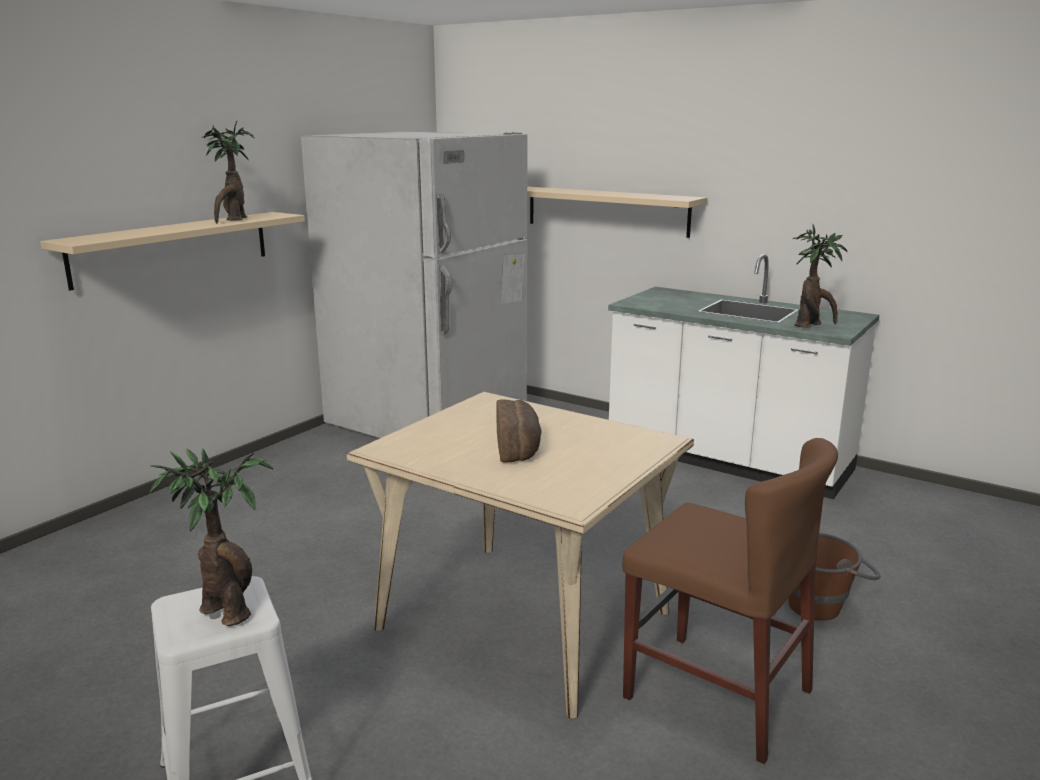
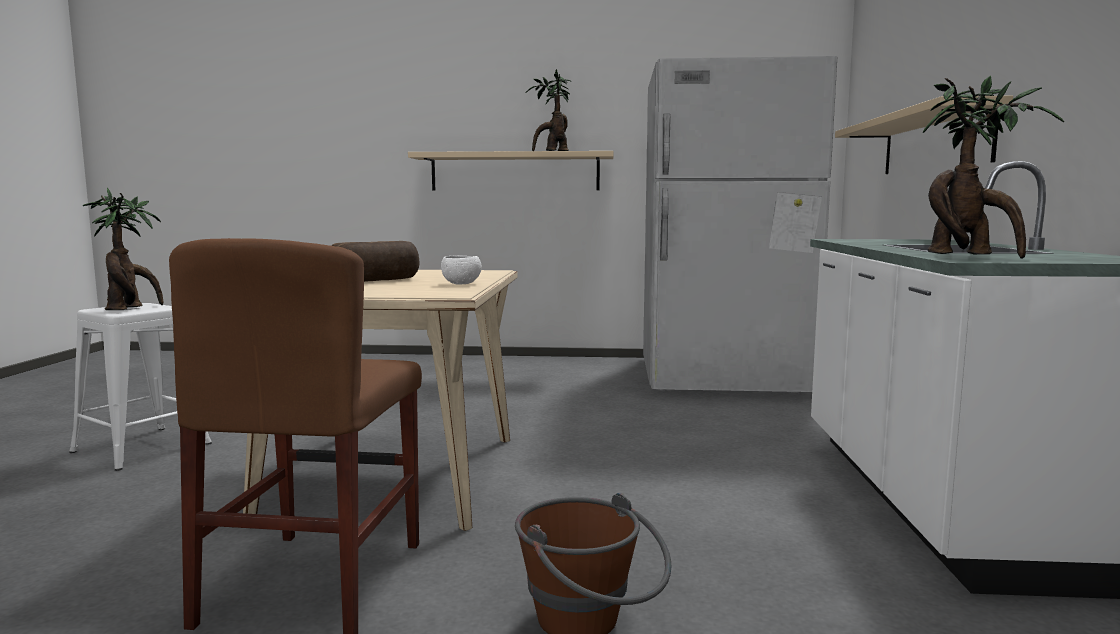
camera: 60 degrees right, 10 degrees down
none -> white bowl [441,256,482,285]

